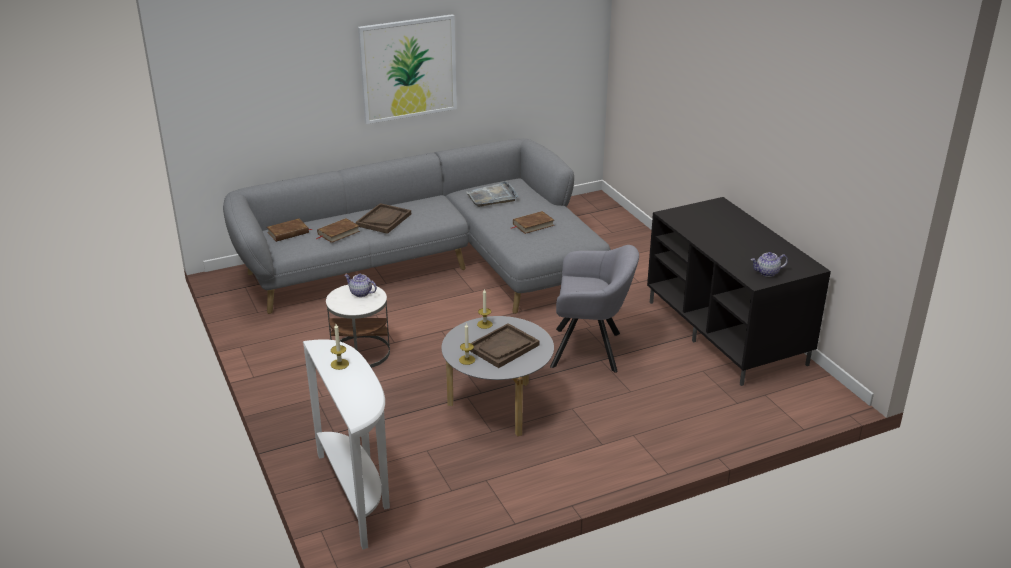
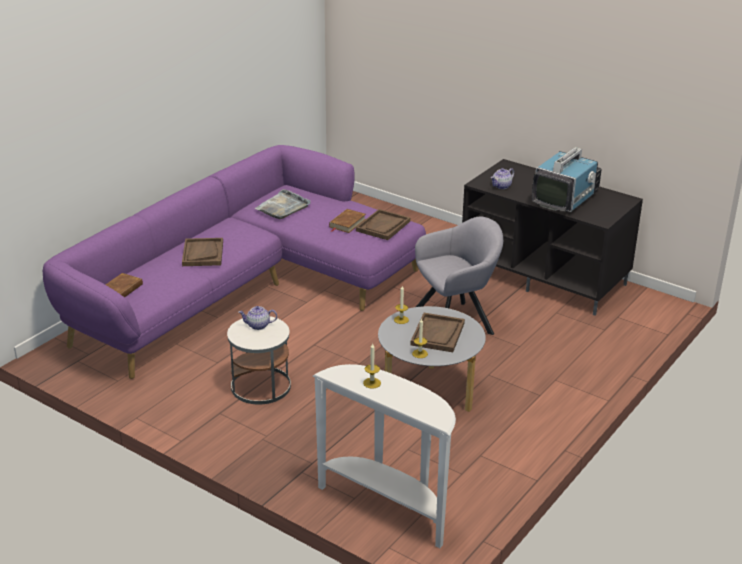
camera: 30 degrees left, 0 degrees up
grey sofa [223,138,611,314] -> purple sofa [43,145,426,379]
brown book [315,218,360,243] -> none
picture [358,14,457,124] -> none
teapot [751,252,788,277] -> teapot moved to [491,168,514,189]
none -> brown tray [356,209,410,240]
none -> television [532,147,602,212]

